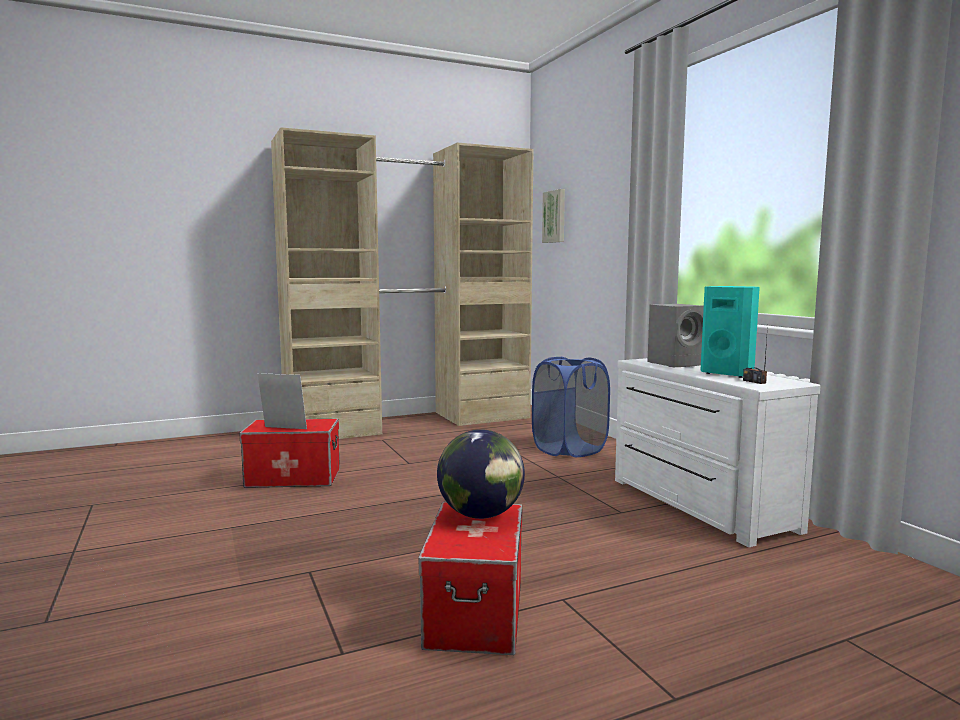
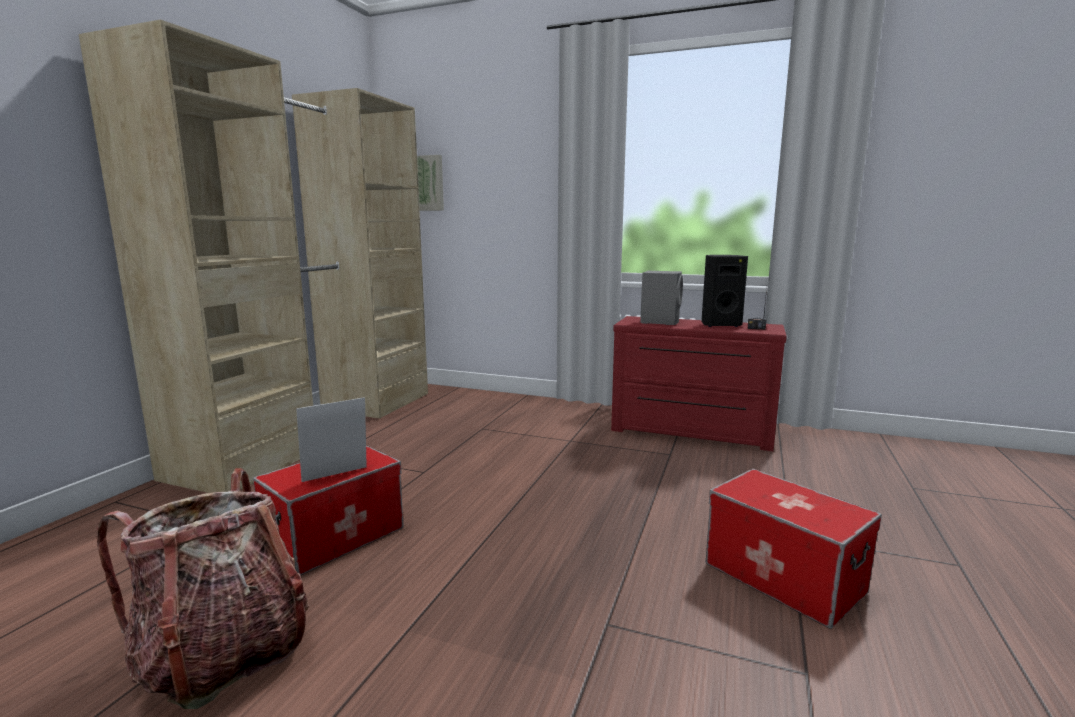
camera: 45 degrees left, 5 degrees up
globe [437,429,525,519] -> none
blue laundry basket [532,357,610,457] -> none
white dresser [615,358,820,547] -> red dresser [611,316,787,451]
turquoise speaker [700,286,760,378] -> black speaker [701,255,748,327]
none -> backpack [96,468,309,709]

